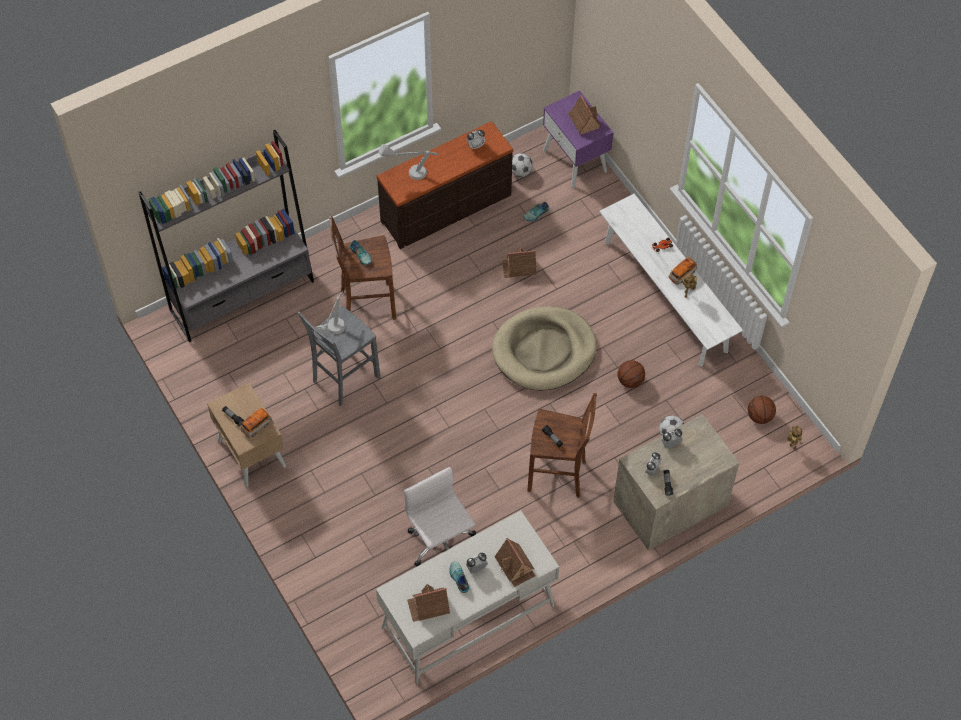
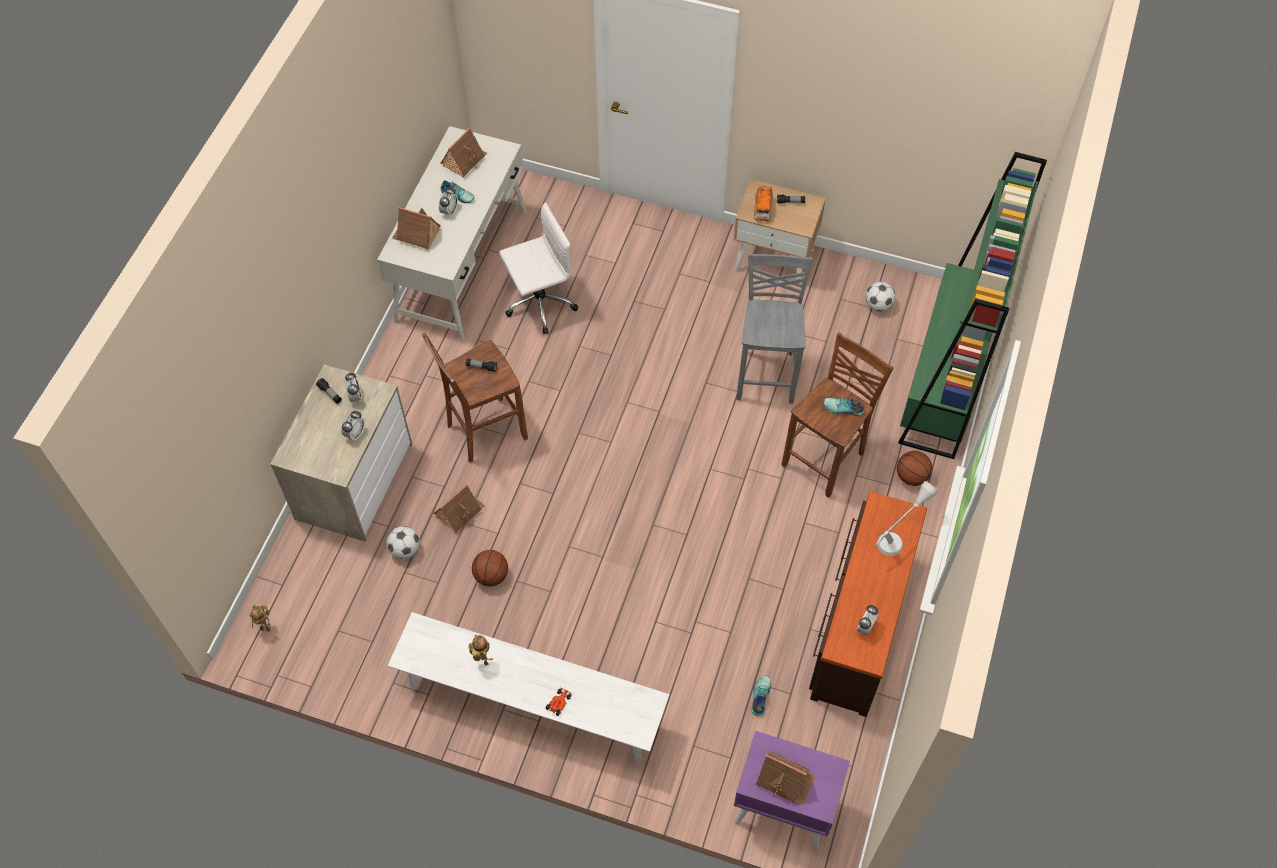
camera: 140 degrees right, 0 degrees up
grey bookcase [138,130,314,342] -> green bookcase [898,152,1047,459]
grey table lamp [314,291,346,338] -> none
white office chair [404,467,476,566] -> white office chair turned 45 degrees counterclockwise [499,202,578,335]
beige dog bed [492,306,597,391] -> none
toy house [502,247,537,278] -> toy house moved to [433,484,485,533]
football [512,153,533,177] -> football moved to [865,282,896,312]
toy car [669,257,697,285] -> none
basketball [748,396,776,424] -> basketball moved to [897,451,932,486]

